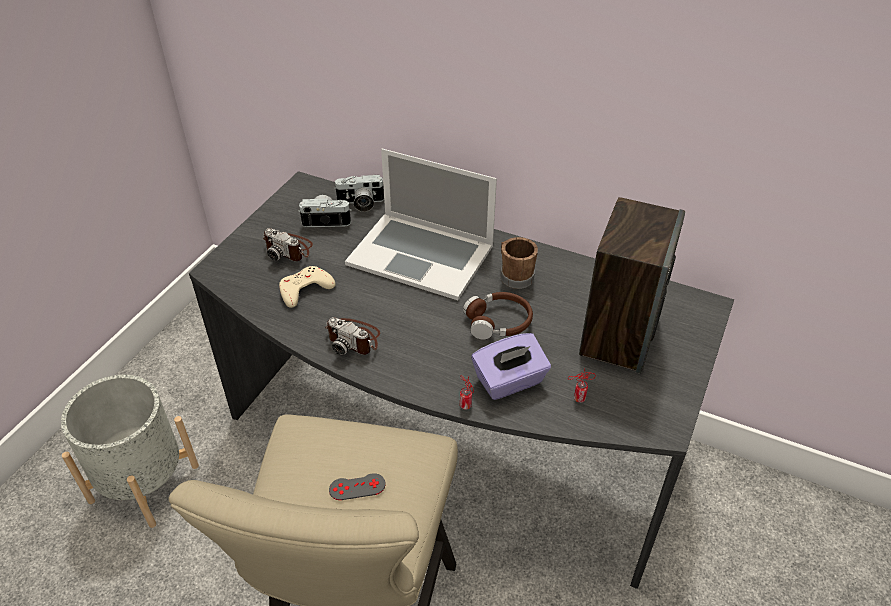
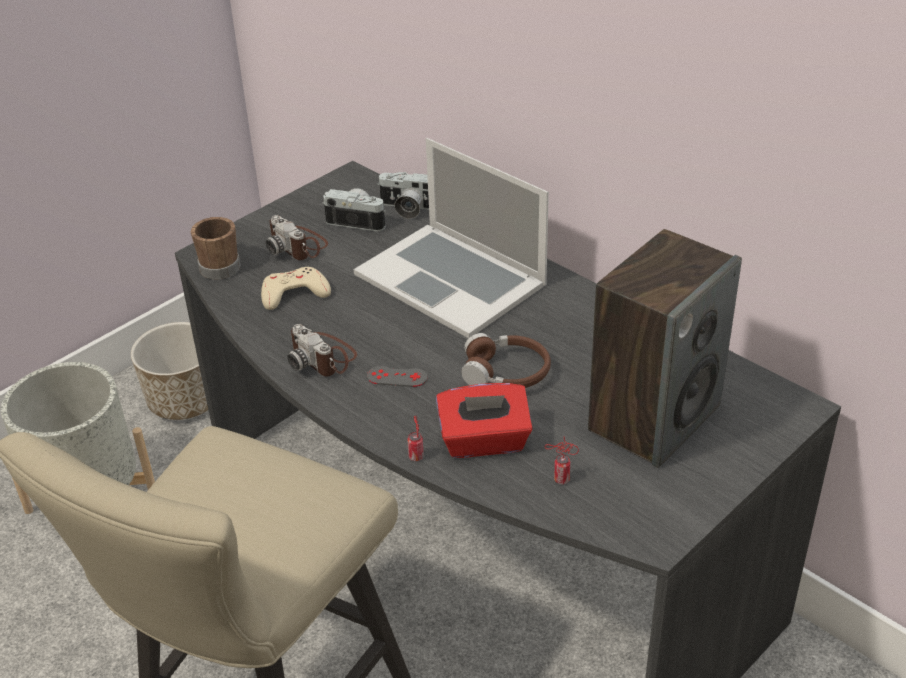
camera: 20 degrees right, 5 degrees down
grey game controller [329,473,385,500] -> grey game controller moved to [367,366,427,387]
purple tissue box [472,333,551,400] -> red tissue box [436,383,533,458]
brown mug [501,237,538,289] -> brown mug moved to [191,217,241,280]
none -> planter [131,322,208,420]

